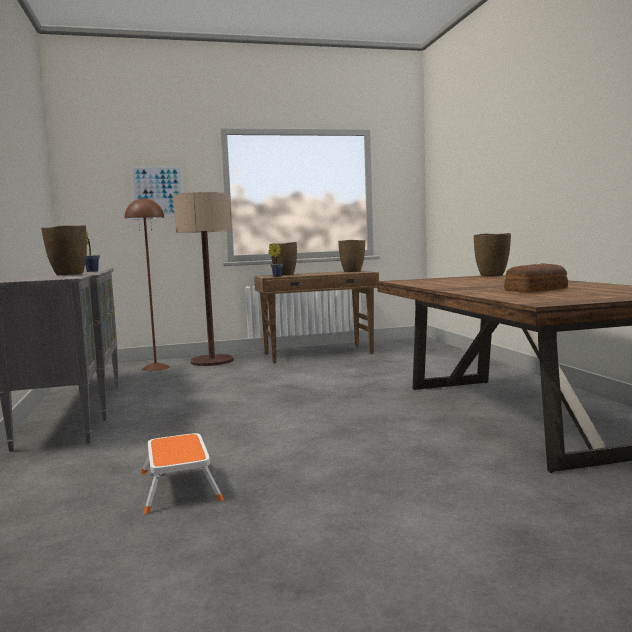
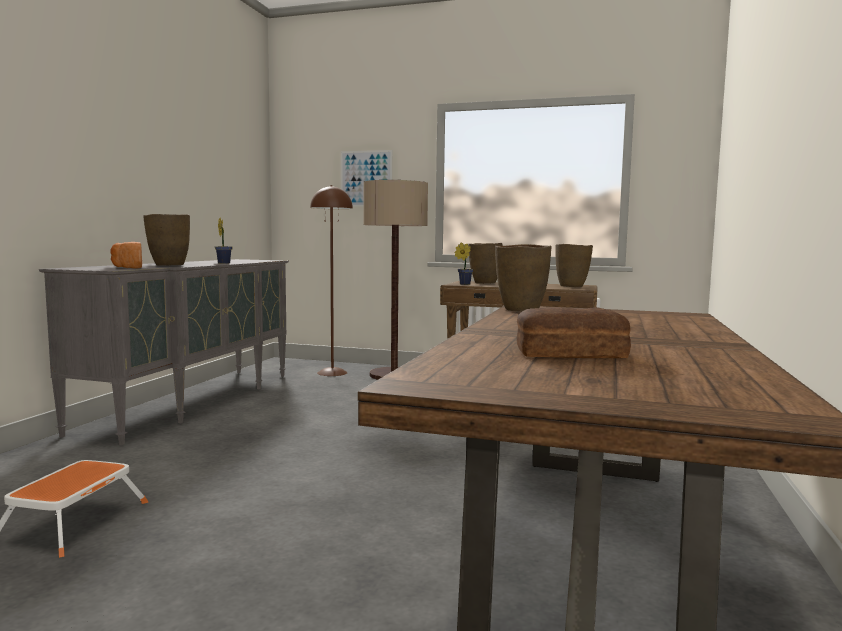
camera: 30 degrees right, 0 degrees up
brown vase [474,233,511,276] -> brown vase moved to [495,244,552,312]
none -> bread [111,242,142,269]

